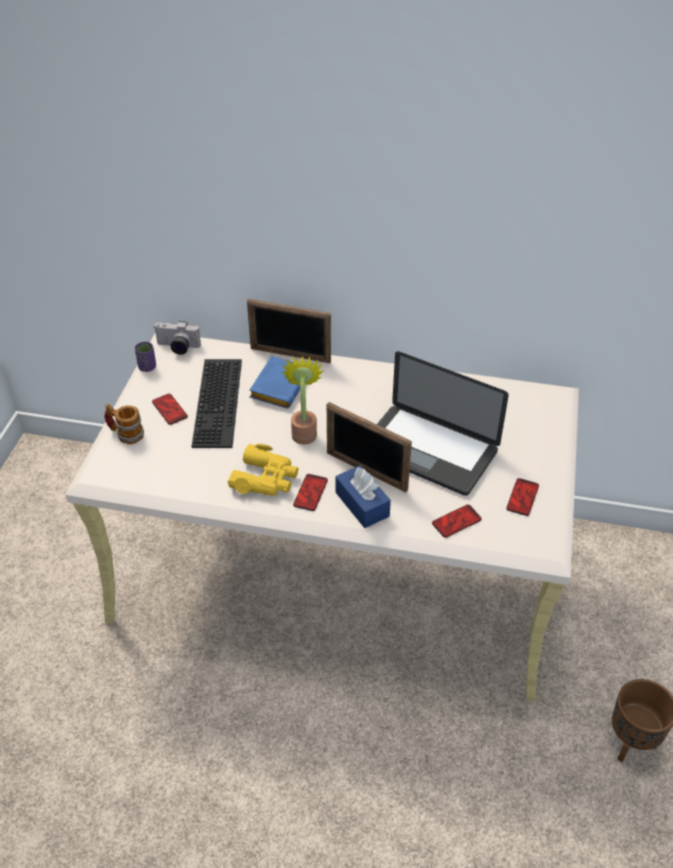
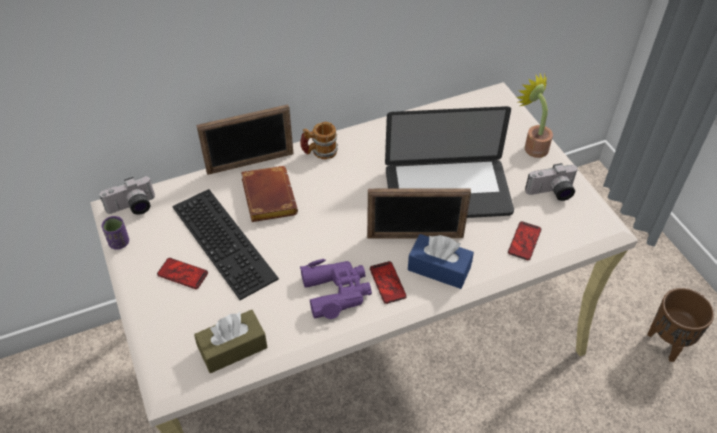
camera: 35 degrees left, 5 degrees up
mug [104,404,144,444] -> mug moved to [300,122,338,159]
yellow binoculars [227,444,298,496] -> purple binoculars [300,259,372,319]
blue book [249,356,300,409] -> brown book [241,166,298,222]
potted plant [281,356,324,445] -> potted plant moved to [516,74,553,158]
phone [506,478,539,516] -> camera [525,163,578,201]
none -> brown tissue box [194,310,267,373]

